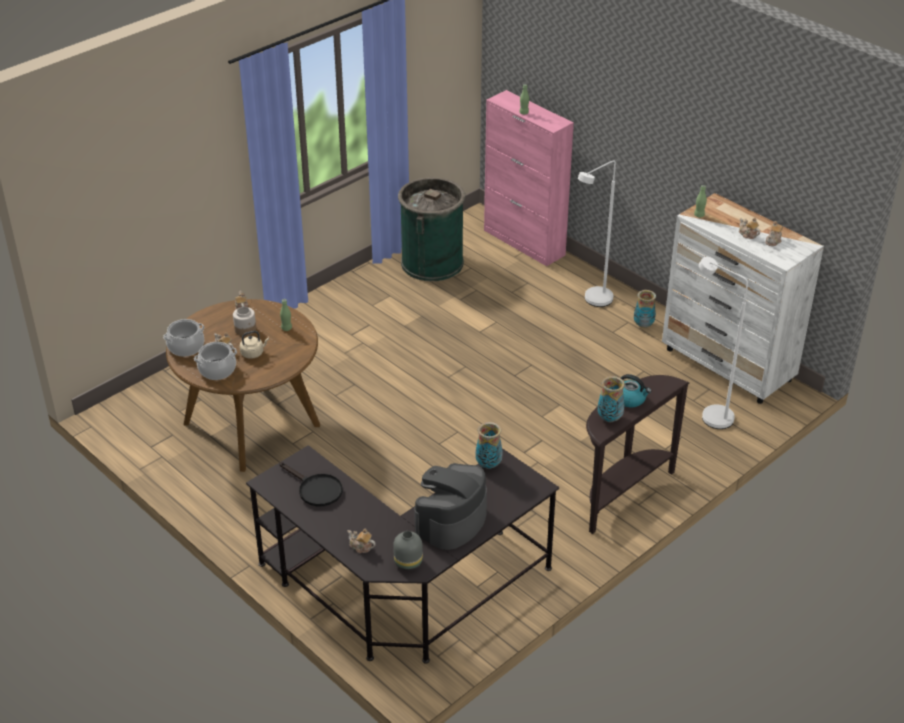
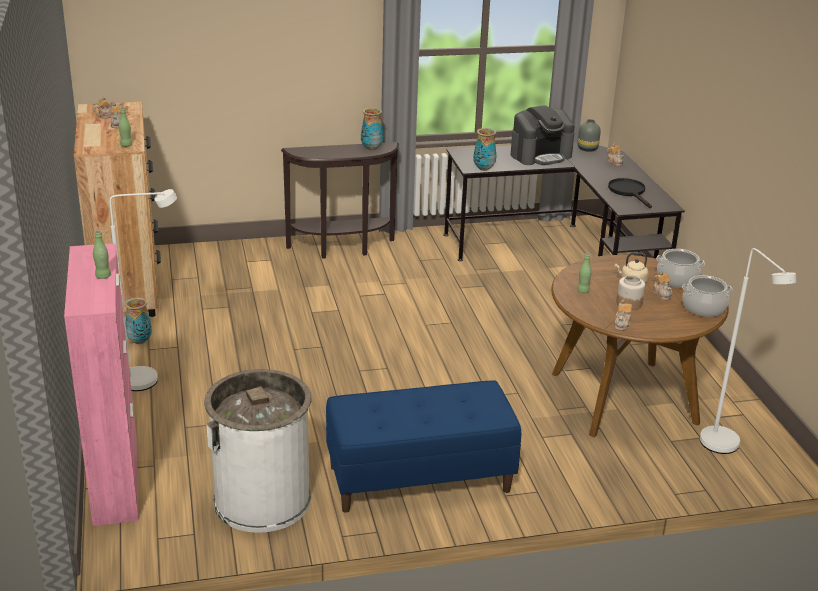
camera: 150 degrees left, 10 degrees down
green trash can [398,177,465,281] -> white trash can [204,369,312,533]
kettle [621,374,651,407] -> none
white dresser [662,193,824,404] -> brown dresser [74,101,161,317]
white floor lamp [699,257,748,429] -> white floor lamp moved to [700,248,796,454]
none -> blue bench [326,380,521,513]

